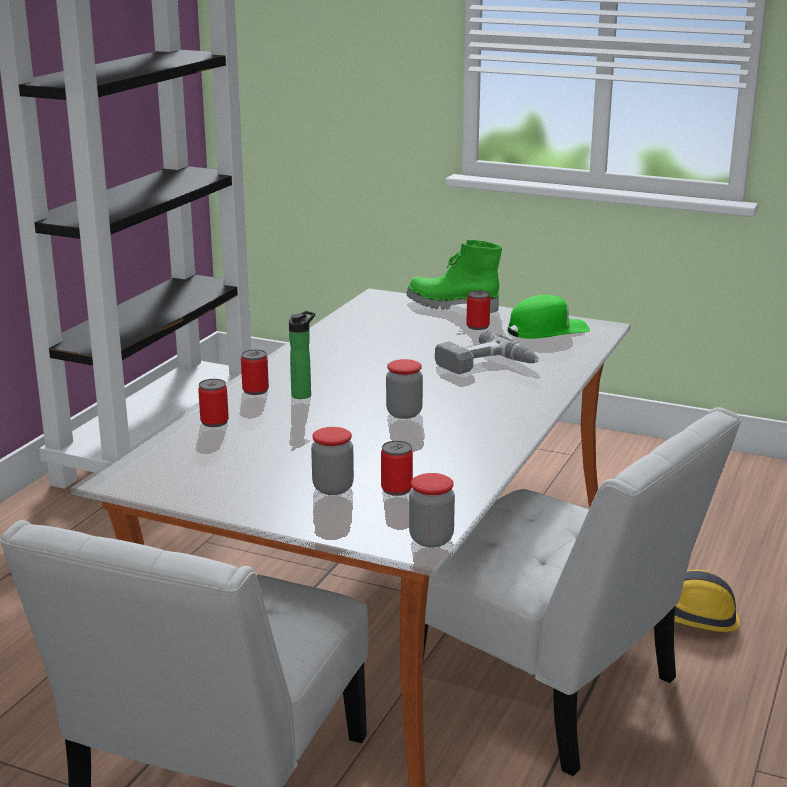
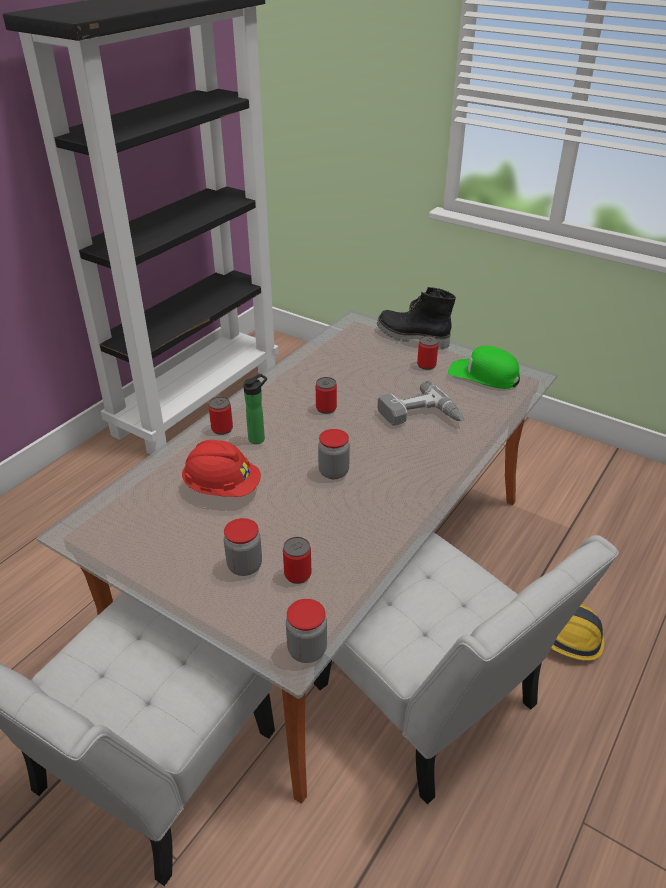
camera: 10 degrees right, 15 degrees up
can [198,379,229,427] -> can moved to [316,377,337,414]
green boot [406,240,502,313] -> black boot [377,287,456,349]
green cap [507,295,590,339] -> green cap turned 135 degrees counterclockwise [448,346,520,389]
none -> red hard hat [182,440,261,497]

